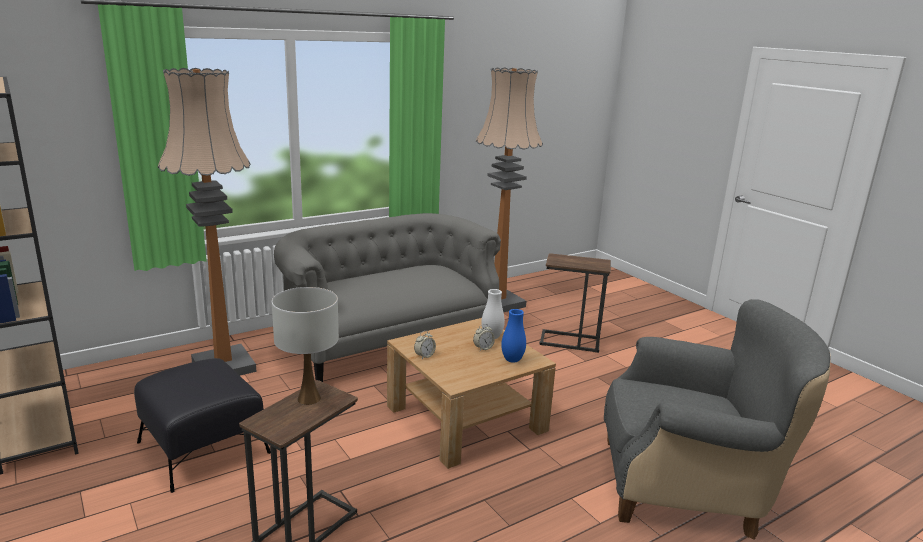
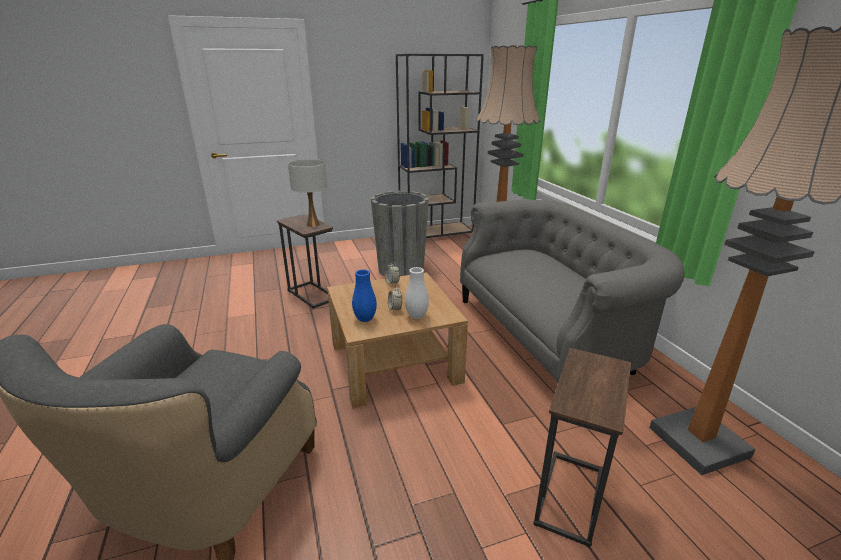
camera: 105 degrees right, 5 degrees up
black ottoman [134,358,271,493] -> grey planter [371,191,429,276]

